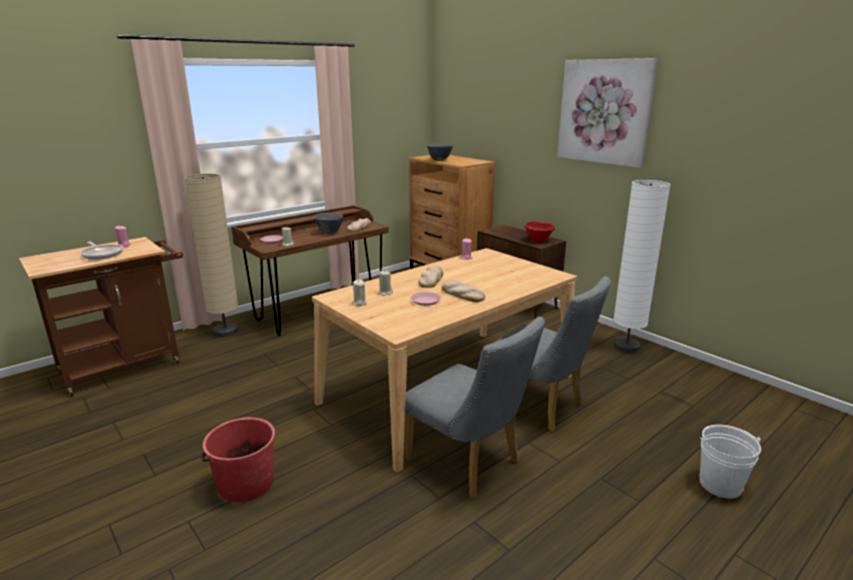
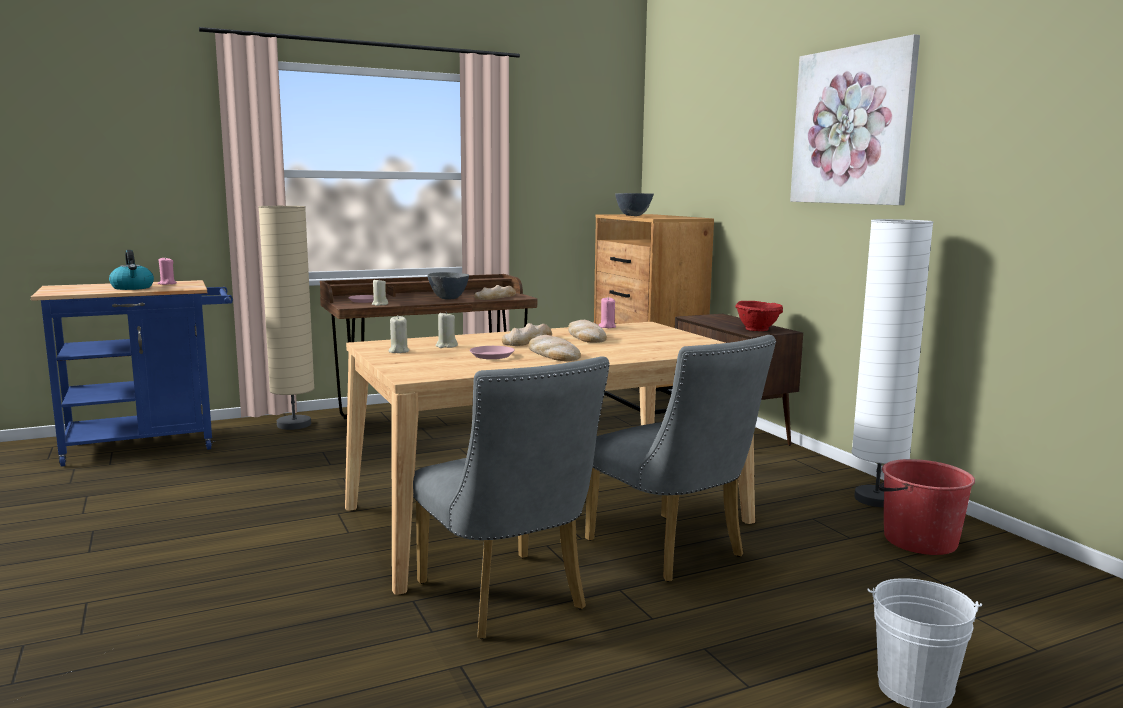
camera: 15 degrees right, 10 degrees down
brown cart [19,237,183,397] -> blue cart [31,280,233,467]
frying pan [80,242,123,260] -> kettle [109,250,154,290]
red bucket [201,417,275,502] -> red bucket moved to [878,459,975,555]
none -> bread [568,320,607,343]

